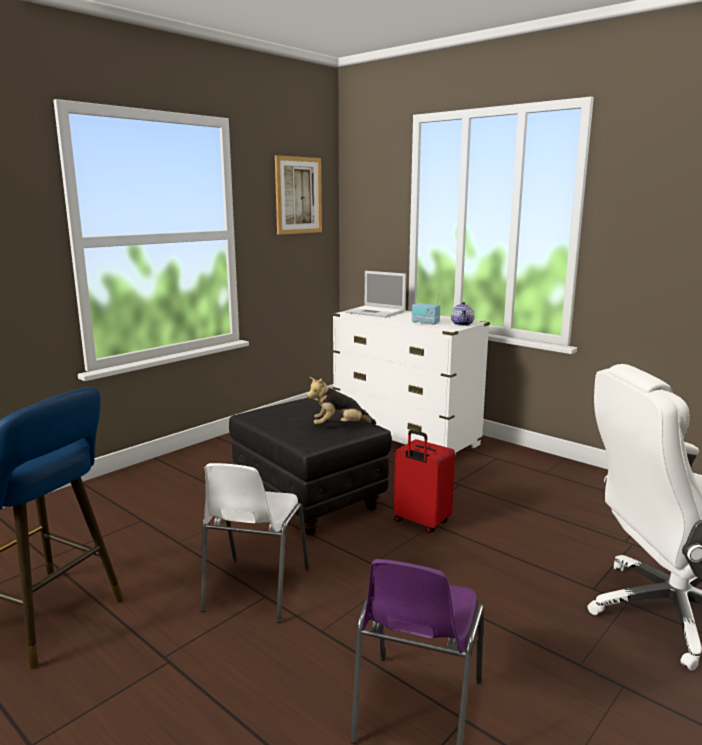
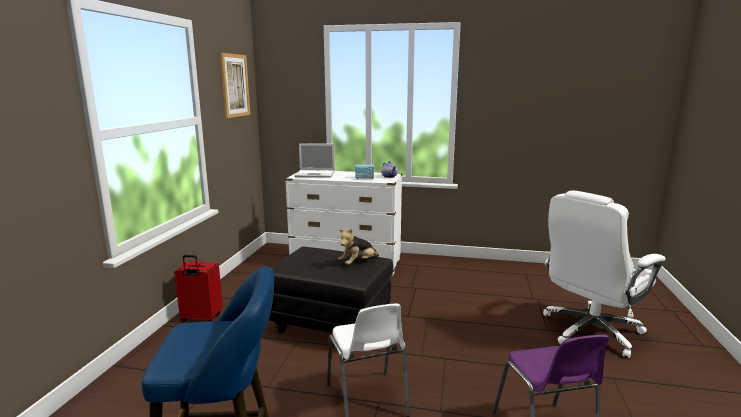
camera: 30 degrees left, 0 degrees up
red suitcase [394,430,455,533] -> red suitcase moved to [174,255,223,323]

